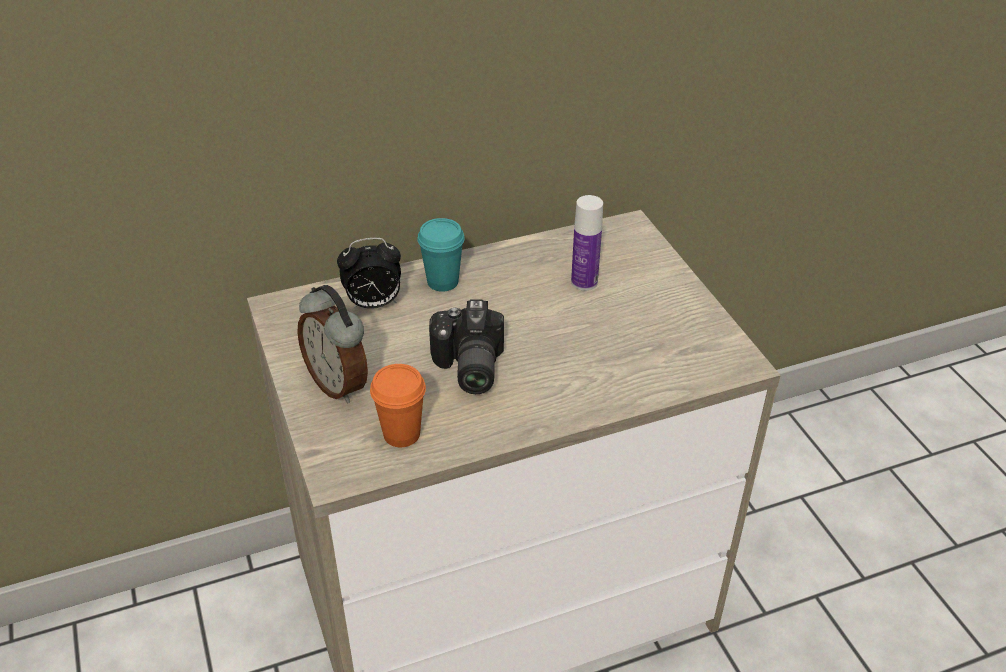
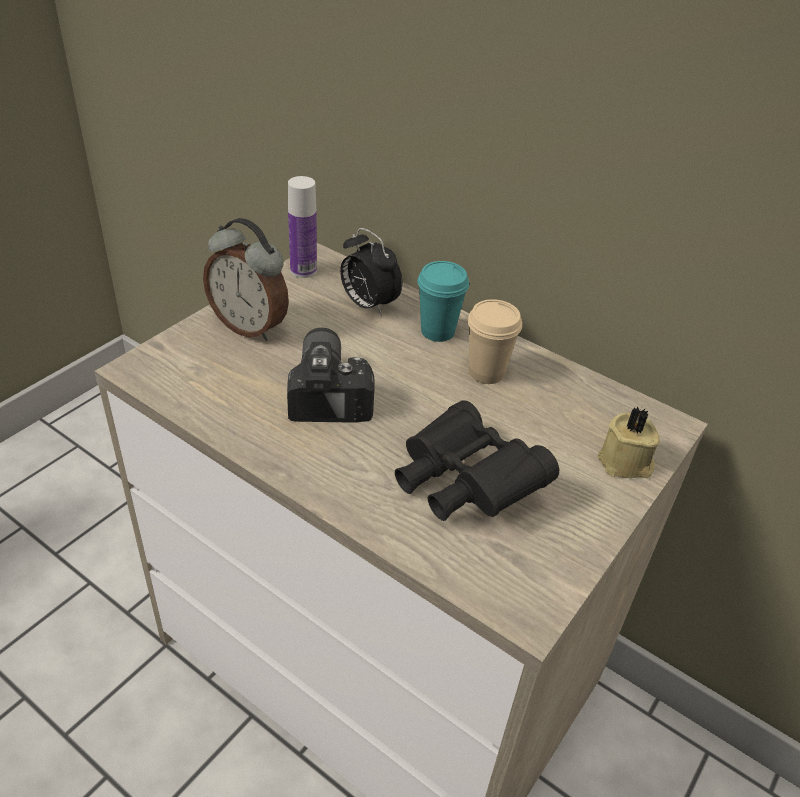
camera: 55 degrees right, 0 degrees up
alarm clock [297,285,368,404] -> alarm clock turned 75 degrees counterclockwise [203,218,289,341]
orange cup [370,364,426,447] -> none
camera [429,300,504,394] -> camera turned 120 degrees clockwise [287,328,375,423]
bottle [571,195,603,291] -> bottle moved to [288,176,317,278]
none -> black binoculars [395,400,559,521]
none -> beige cup [467,299,522,384]
none -> beige candle [598,406,660,478]

